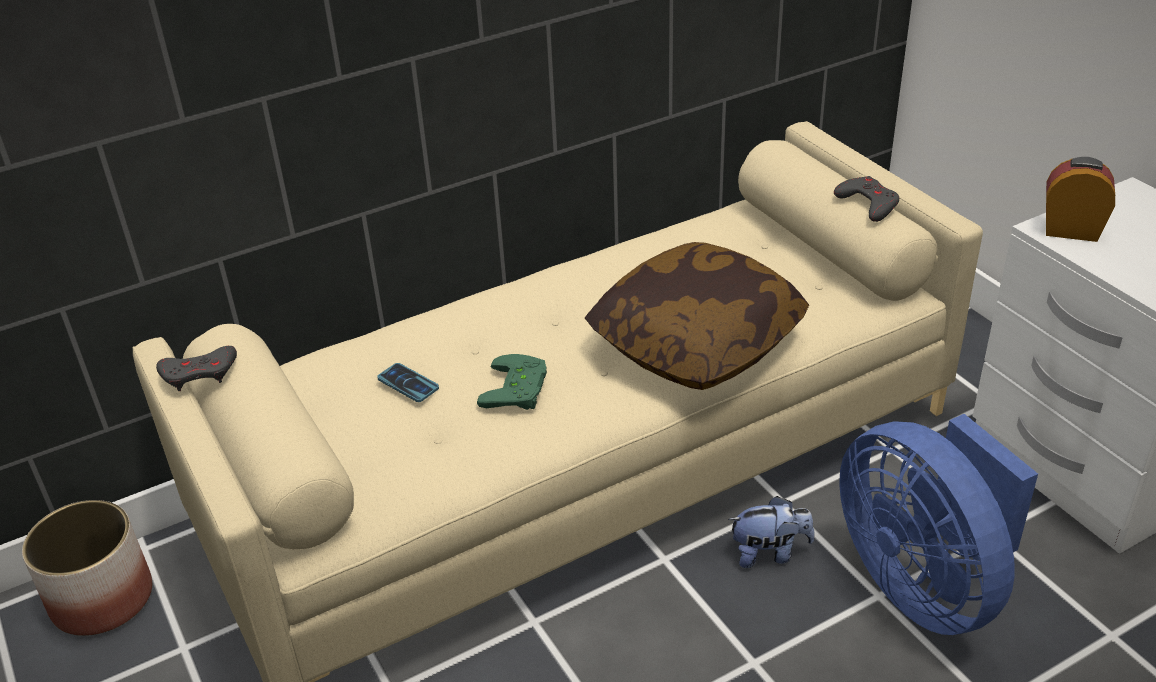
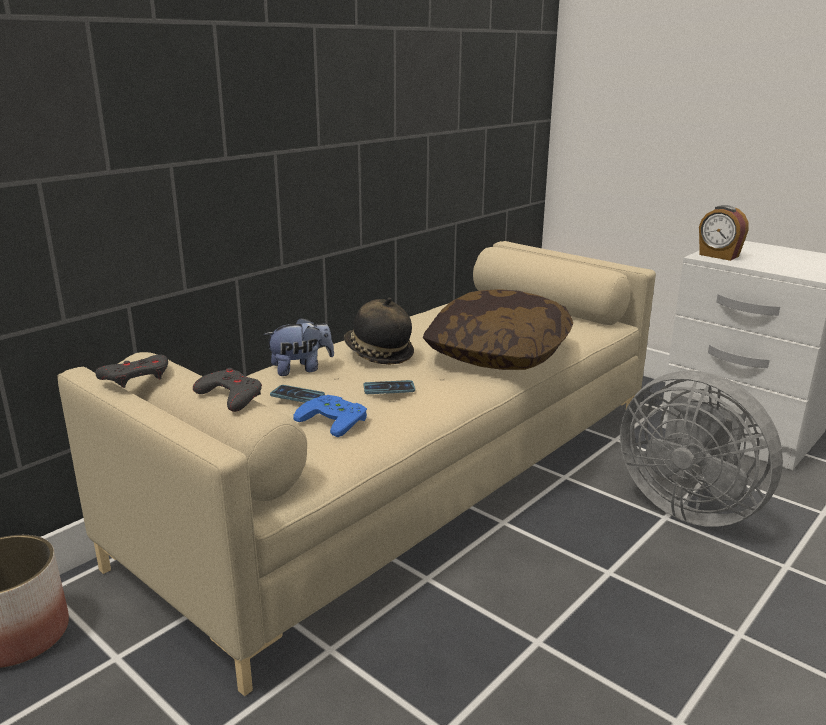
camera: 20 degrees left, 15 degrees down
green game controller [477,354,547,410] -> phone [363,380,415,394]
plush toy [728,496,814,568] -> plush toy moved to [264,317,334,376]
grey game controller [834,176,900,222] -> grey game controller moved to [193,368,262,412]
blue fan [839,414,1038,635] -> grey fan [620,371,783,527]
alarm clock [1046,157,1115,242] -> alarm clock turned 135 degrees counterclockwise [699,205,749,261]
none -> blue game controller [293,395,367,437]
none -> hat [344,298,414,365]

